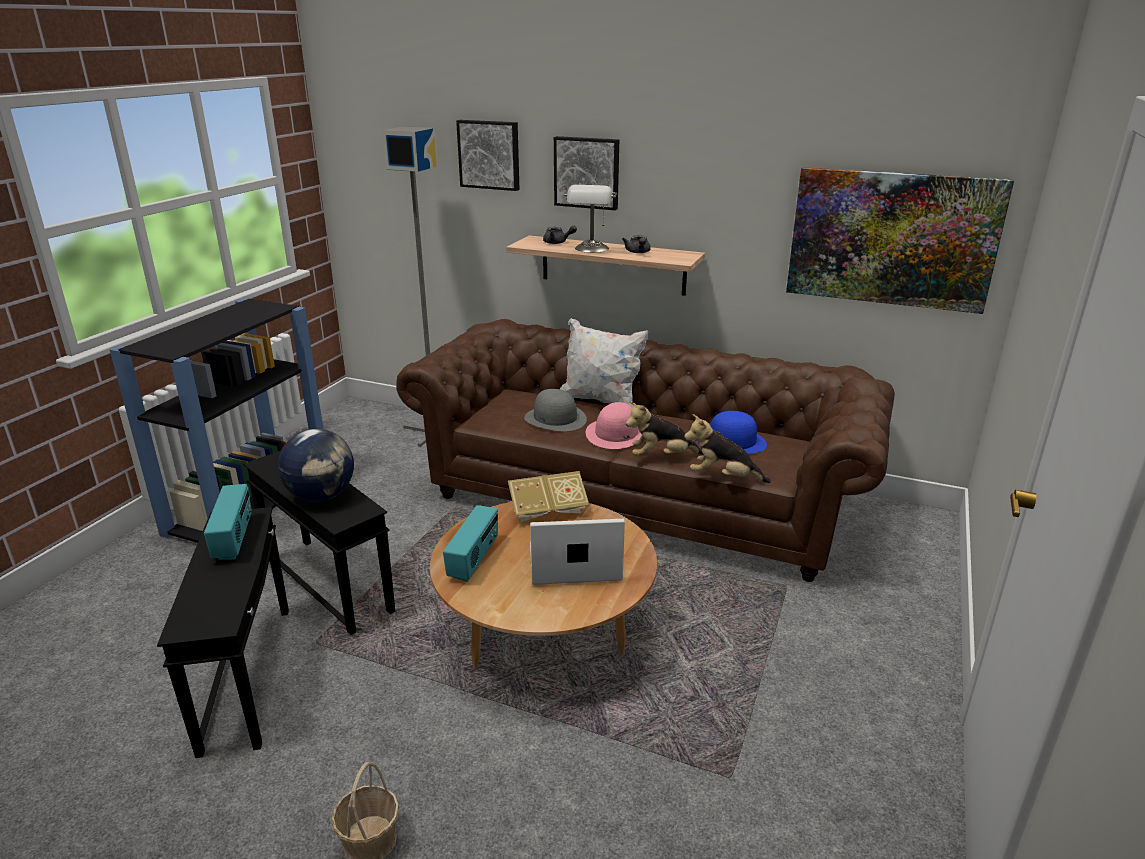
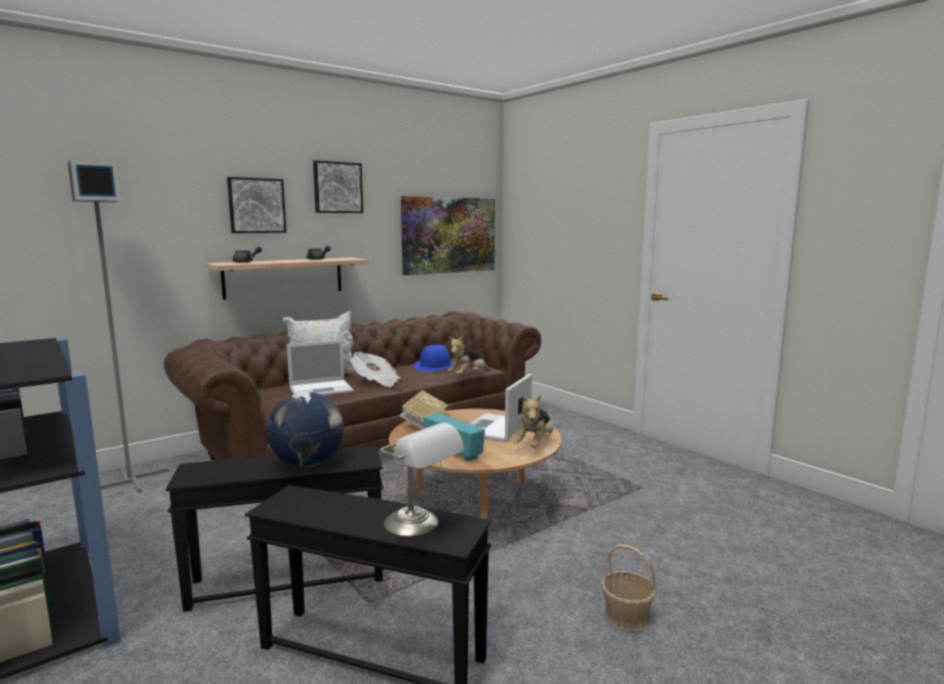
camera: 60 degrees left, 15 degrees down
radio [204,484,252,560] -> none
picture [456,120,520,191] -> picture moved to [313,160,363,213]
grey hat [524,389,587,431] -> laptop [287,340,354,396]
white table lamp [564,185,617,253] -> white table lamp moved to [379,423,464,536]
pink hat [586,402,642,449] -> newspaper [350,352,400,387]
plush toy [626,401,703,456] -> plush toy moved to [513,395,554,448]

